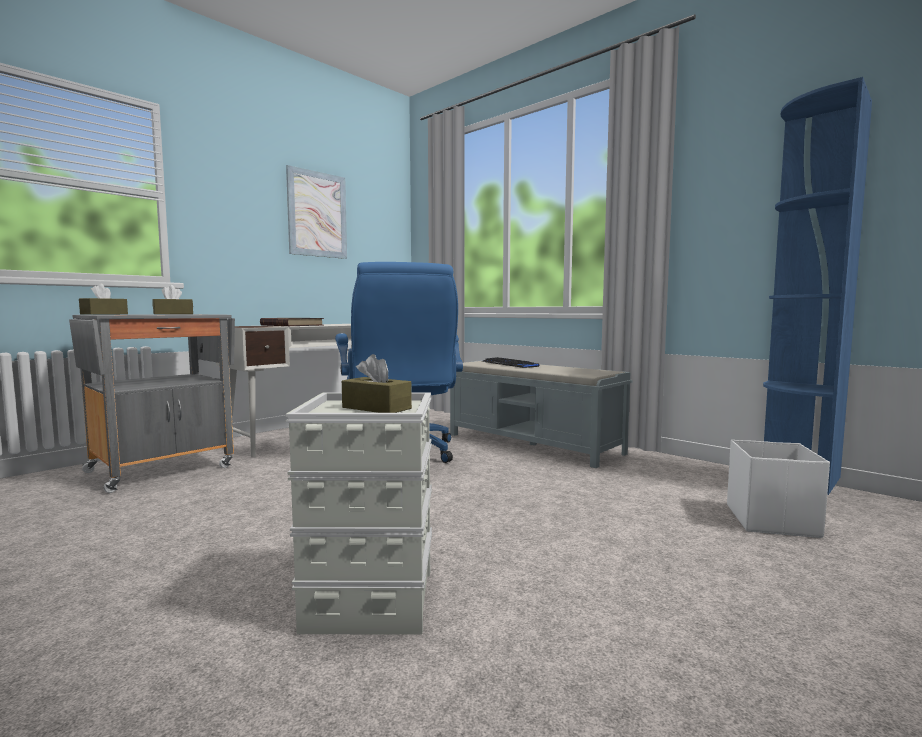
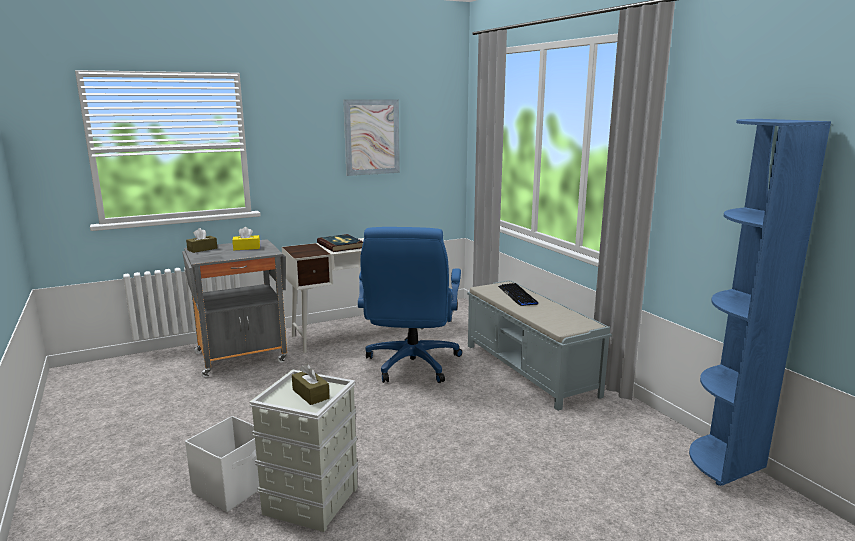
camera: 20 degrees right, 10 degrees up
brown tissue box [153,285,193,314] -> yellow tissue box [232,227,260,250]
white storage box [727,440,830,538] -> white storage box moved to [185,416,259,512]

